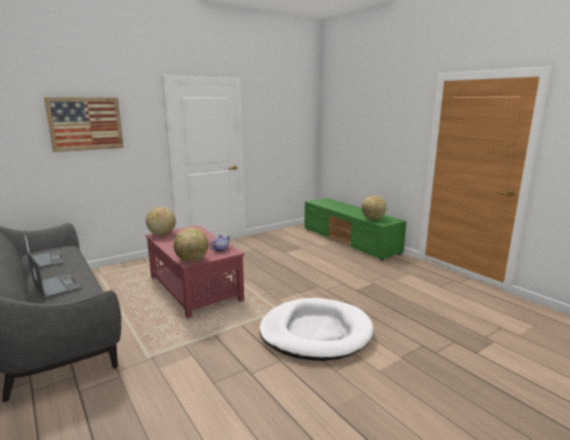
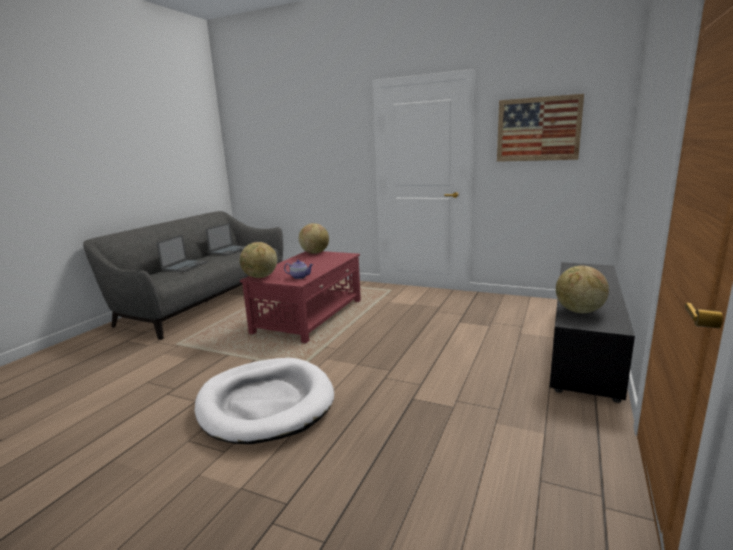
camera: 60 degrees right, 0 degrees up
picture [44,97,124,152] -> picture moved to [497,94,584,162]
green tv stand [305,198,406,261] -> black tv stand [550,262,635,403]

